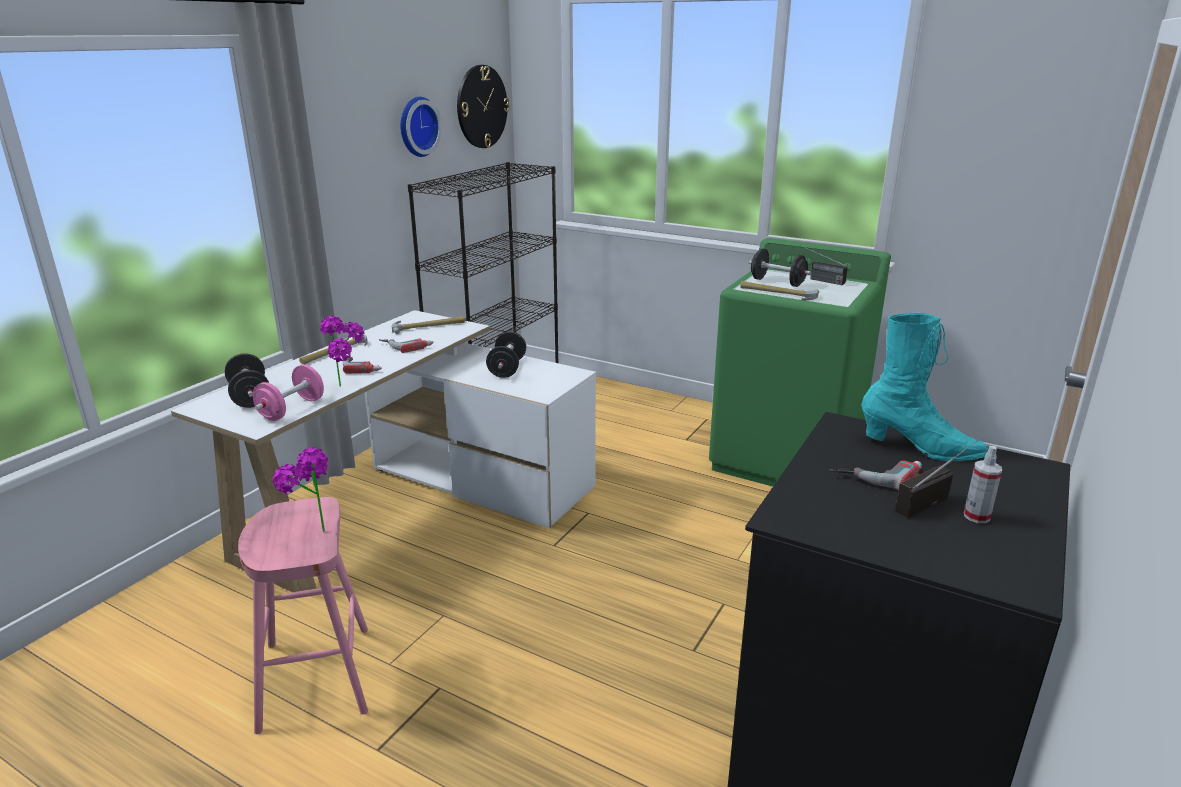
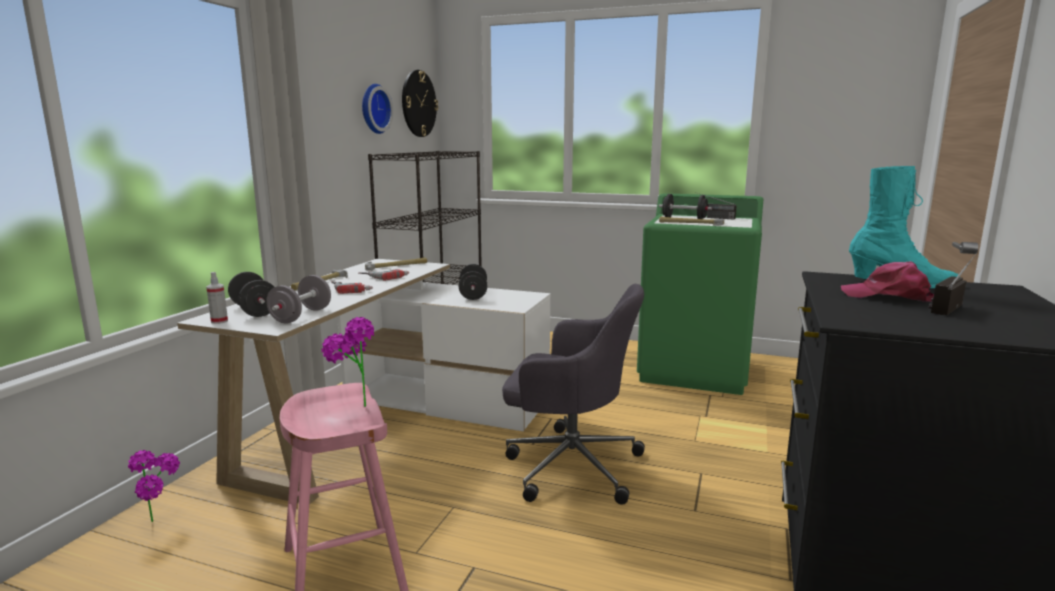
camera: 10 degrees left, 10 degrees down
pink dumbbell [253,364,324,421] -> grey dumbbell [266,275,331,324]
potted plant [320,316,365,387] -> potted plant moved to [128,450,180,522]
power drill [830,461,922,491] -> pink cap [841,261,934,302]
spray bottle [964,446,1002,523] -> spray bottle moved to [206,272,228,324]
none -> grey office chair [502,284,645,505]

